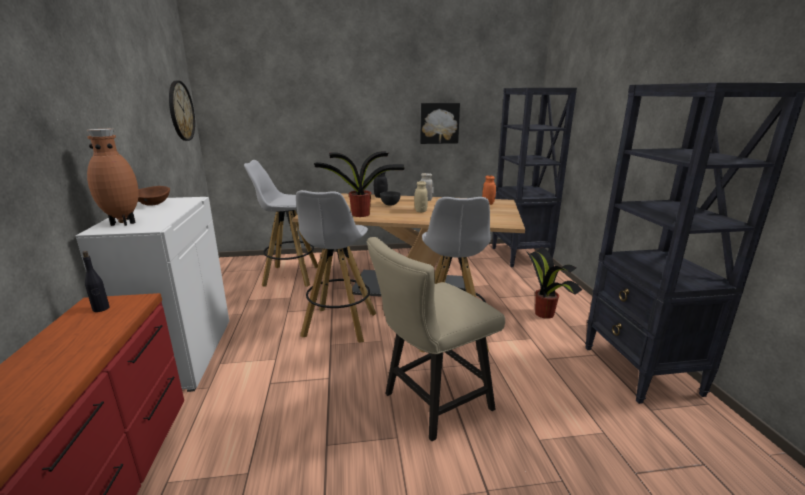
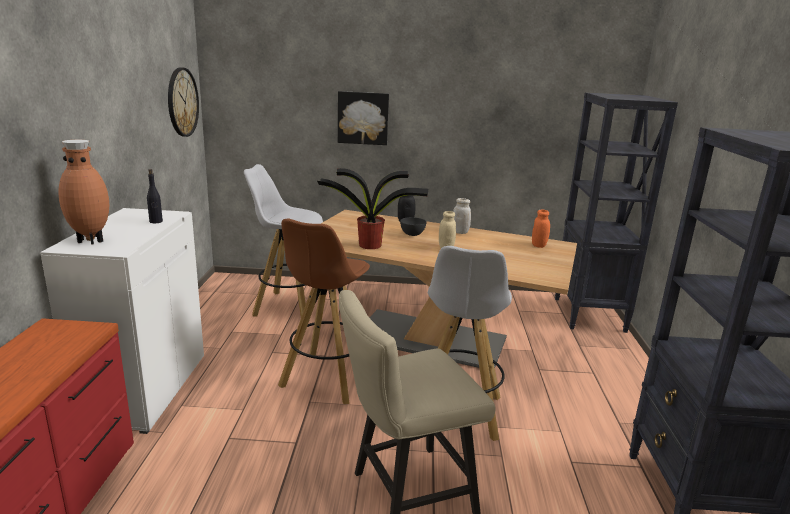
camera: 10 degrees right, 0 degrees up
black bottle [82,251,110,312] -> black bottle moved to [147,169,163,223]
brown bowl [138,186,170,206] -> none
white stool [296,190,376,343] -> brown stool [278,219,370,404]
picture [420,103,460,144] -> picture moved to [338,91,389,145]
potted plant [526,247,583,319] -> none

